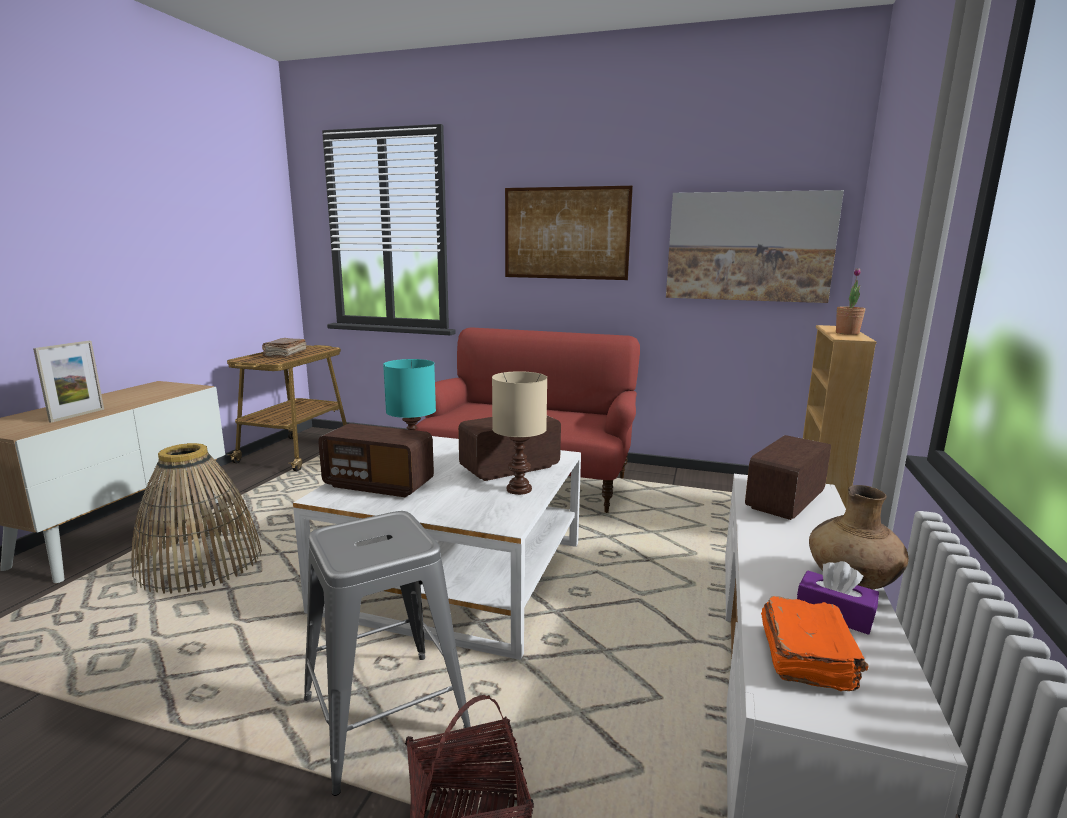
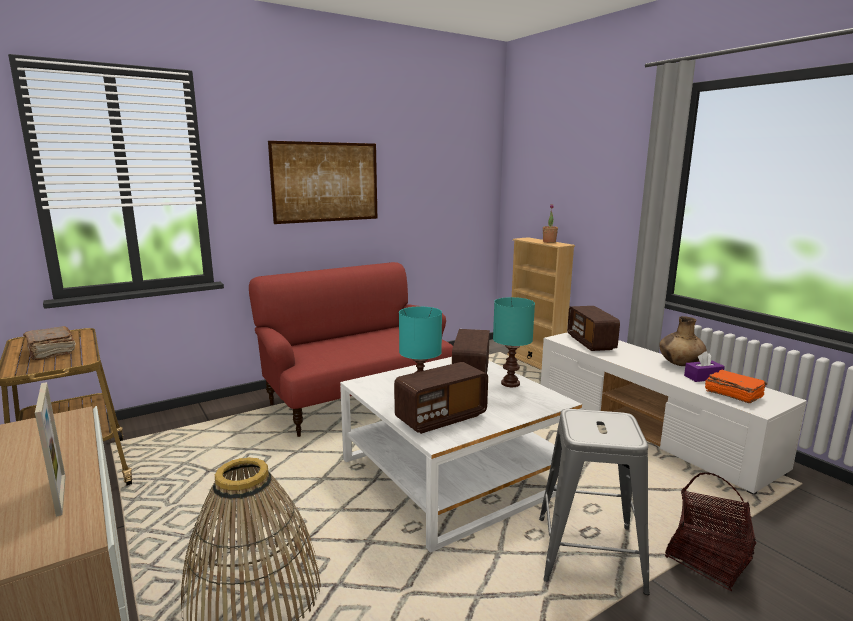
camera: 50 degrees left, 0 degrees up
beige table lamp [492,371,547,495] -> turquoise table lamp [493,297,535,387]
picture [666,190,844,303] -> none

